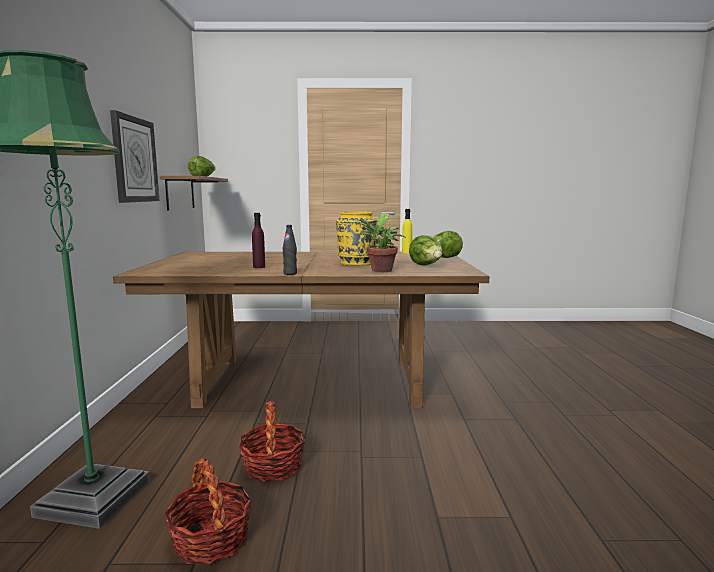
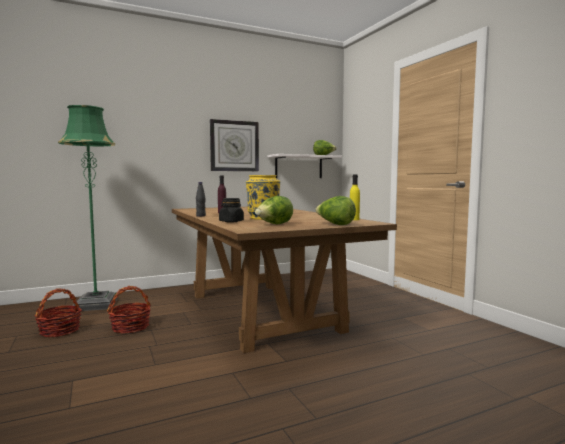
camera: 65 degrees right, 5 degrees down
brown shelf [160,176,228,211] -> white shelf [267,154,342,178]
potted plant [356,213,406,272] -> black jar [219,198,244,223]

